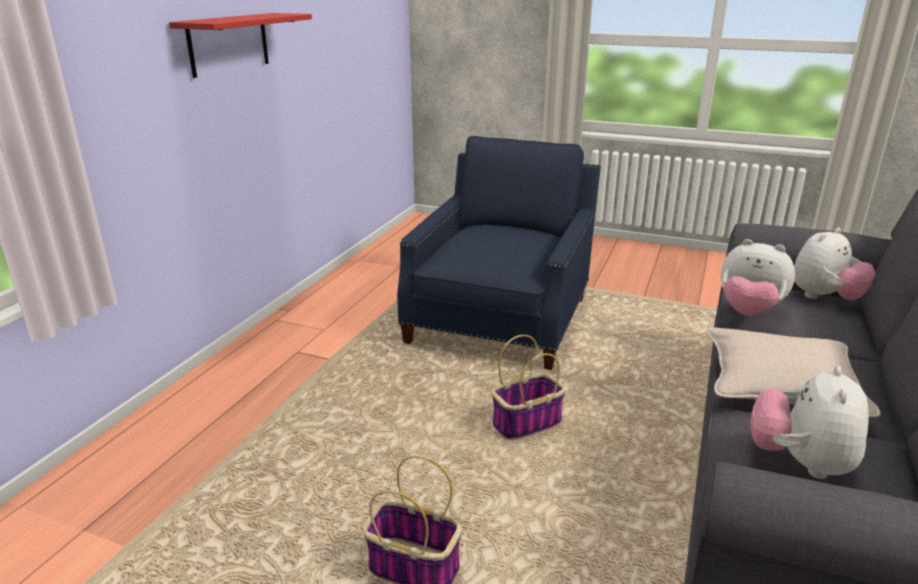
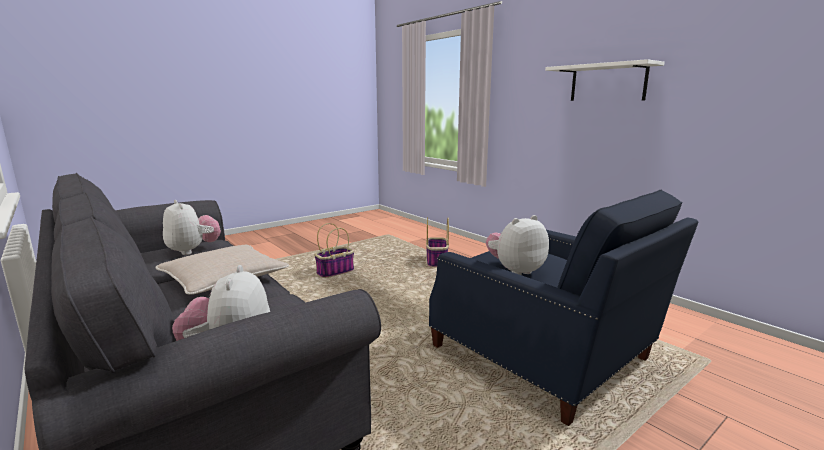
camera: 120 degrees right, 10 degrees down
red shelf [169,13,312,78] -> white shelf [545,59,665,101]
basket [492,335,566,440] -> basket moved to [426,217,449,267]
plush toy [721,239,795,316] -> plush toy moved to [486,215,549,275]

